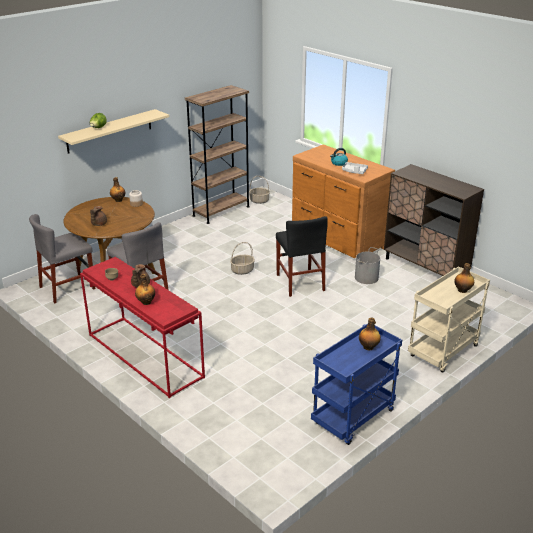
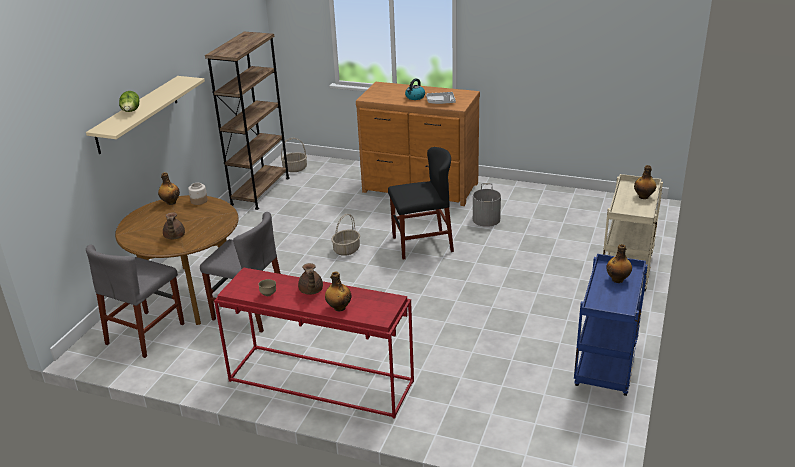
camera: 25 degrees left, 0 degrees up
black chair [276,216,328,297] -> black chair turned 60 degrees counterclockwise [388,147,454,260]
brown cabinet [384,164,484,276] -> none

